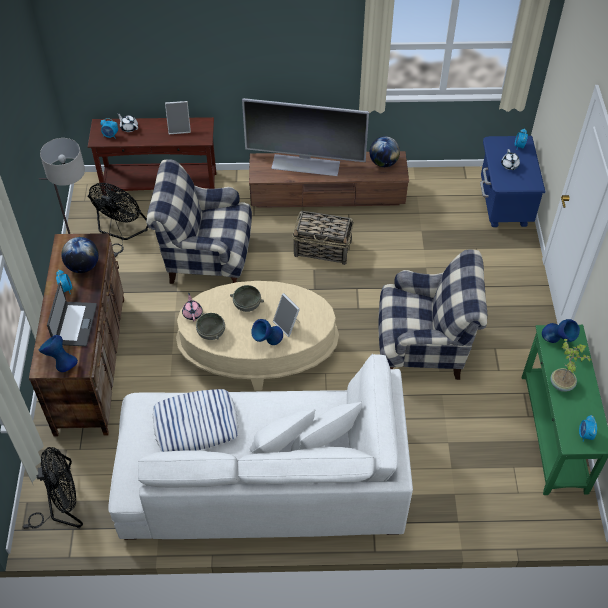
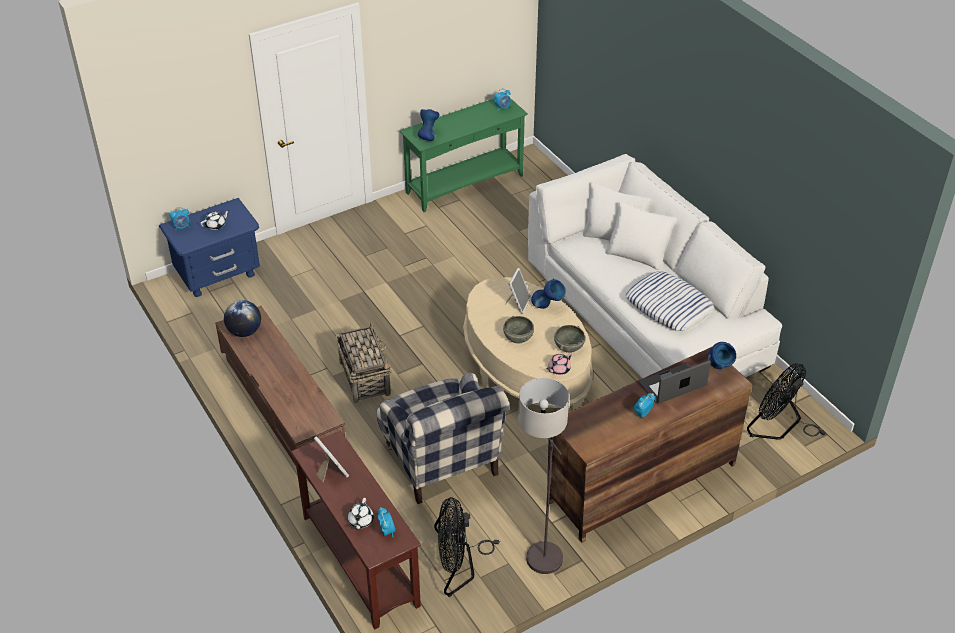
camera: 120 degrees left, 10 degrees down
globe [61,237,99,273] -> none
television [242,98,369,176] -> none
armchair [378,249,487,380] -> none
potted plant [551,339,591,392] -> none

